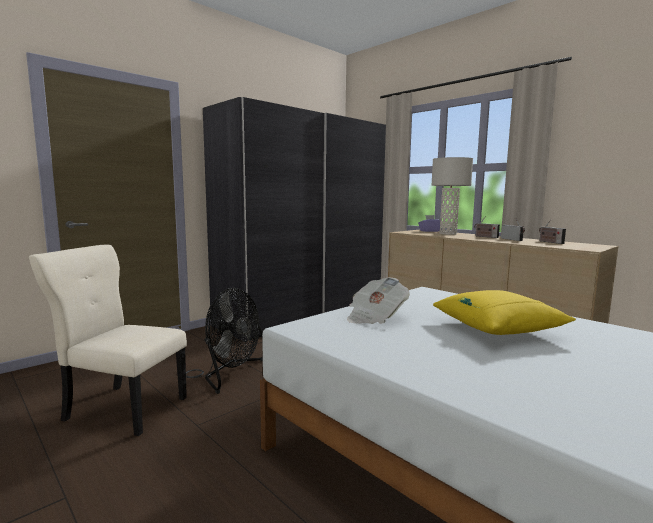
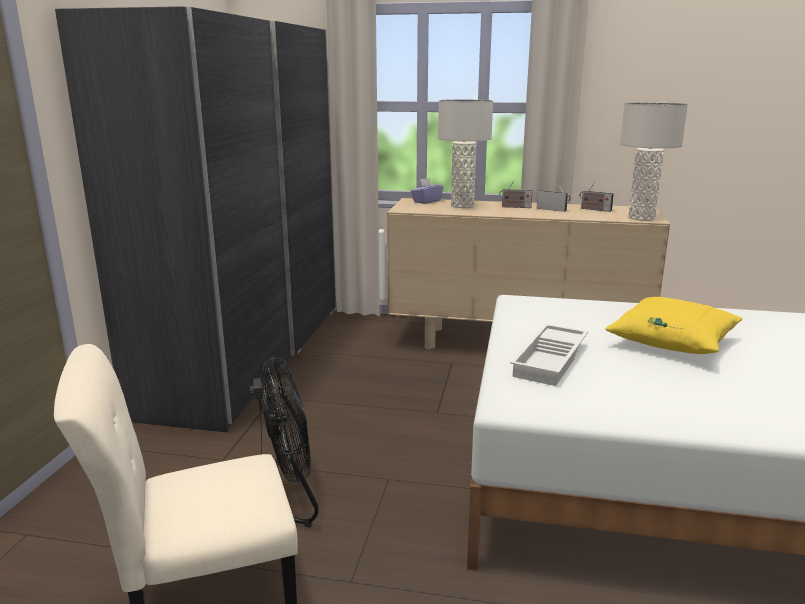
camera: 35 degrees left, 10 degrees up
newspaper [347,277,410,324] -> white tray [510,324,588,386]
none -> white table lamp [620,102,688,221]

